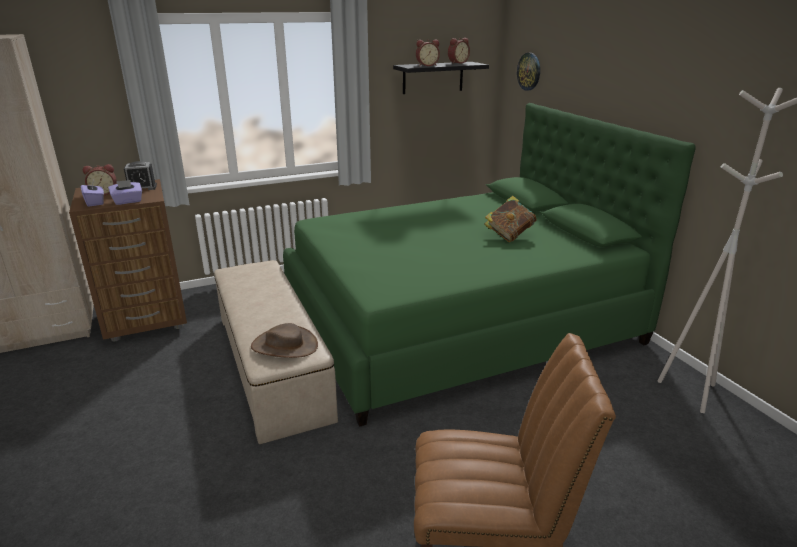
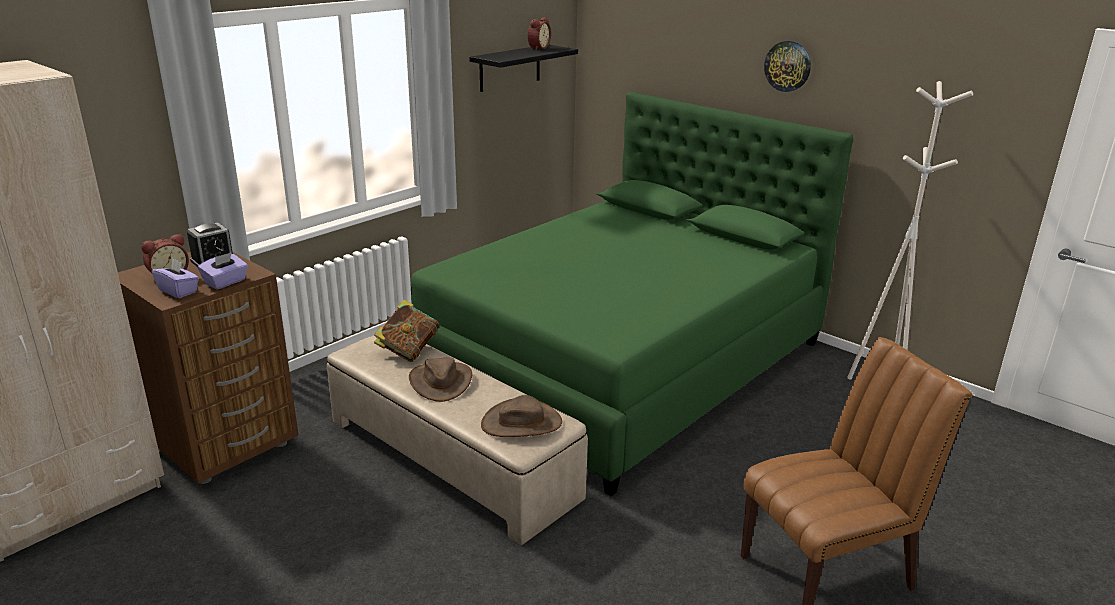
camera: 25 degrees left, 0 degrees up
alarm clock [416,39,440,66] -> none
book [484,196,536,242] -> book moved to [374,300,439,362]
wall clock [517,53,540,91] -> wall clock moved to [764,41,811,92]
none -> brown hat [409,357,472,402]

